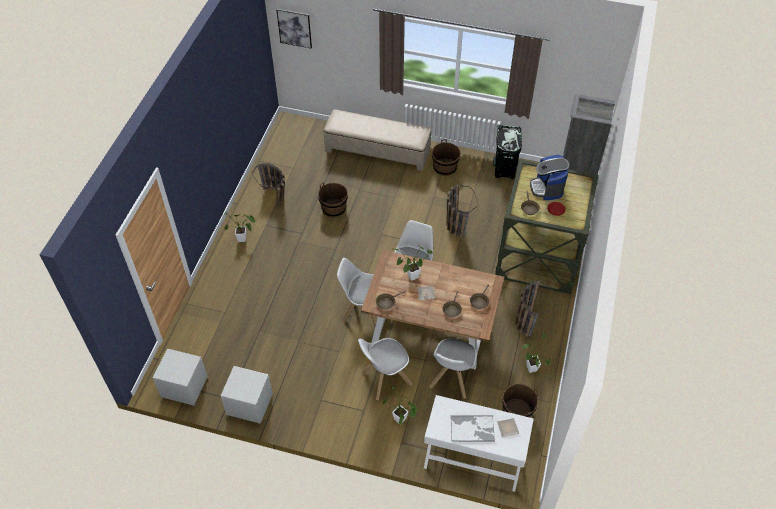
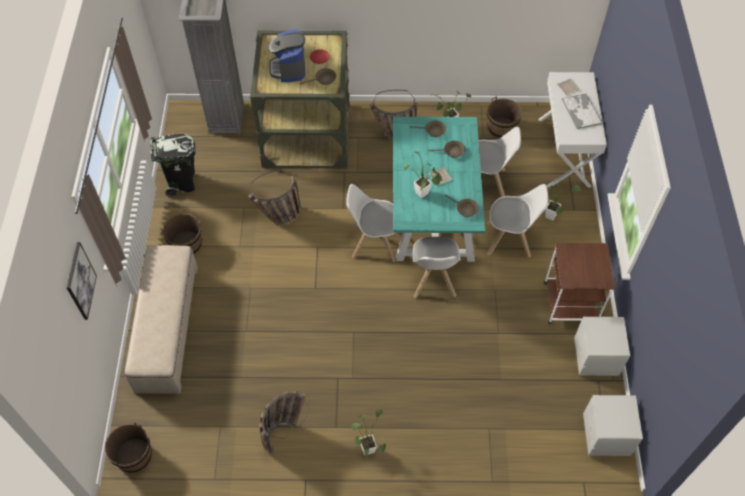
camera: 105 degrees left, 5 degrees up
picture [277,9,312,48] -> picture moved to [67,242,97,320]
brown bucket [318,182,348,217] -> brown bucket moved to [105,422,152,473]
chair [358,338,413,400] -> chair turned 45 degrees counterclockwise [486,184,548,257]
brown dining table [361,250,504,370] -> turquoise dining table [393,117,485,262]
coffee machine [530,155,569,200] -> coffee machine turned 105 degrees clockwise [269,29,305,82]
none -> brown cart [544,243,615,324]

